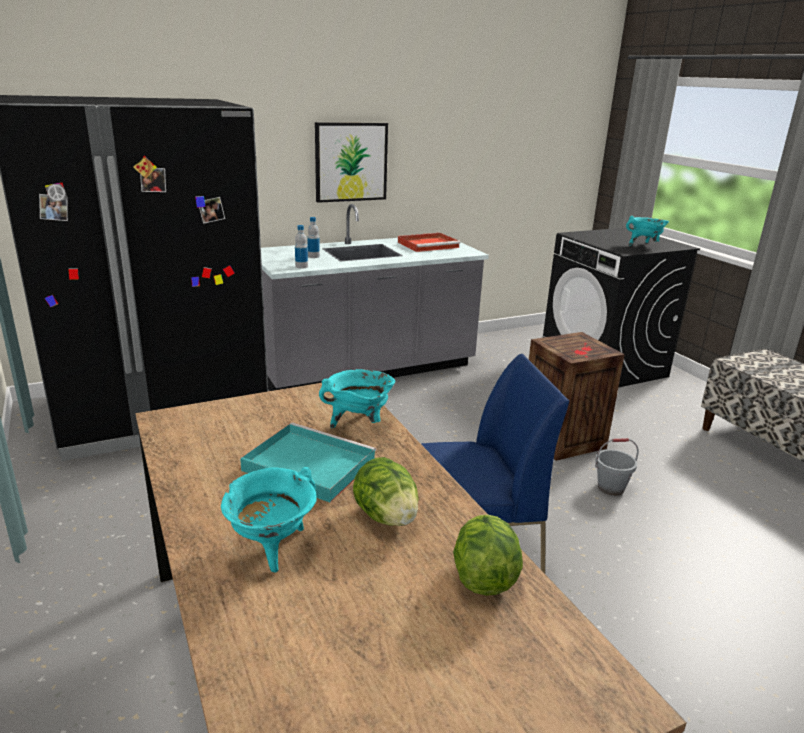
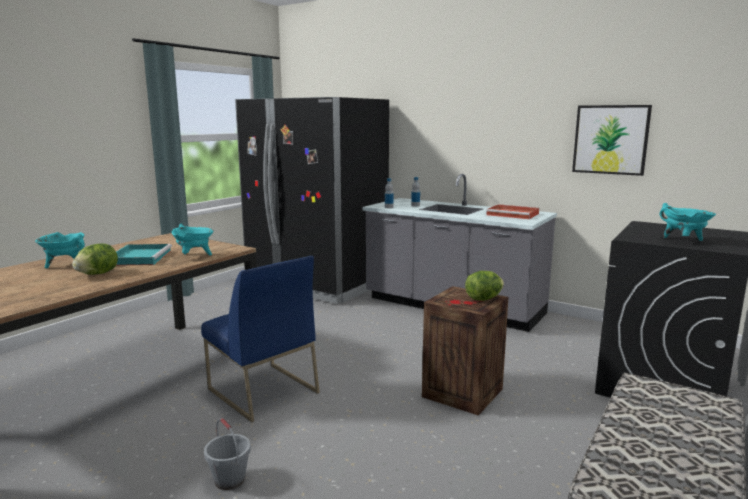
camera: 60 degrees right, 10 degrees down
picture [315,122,388,203] -> picture moved to [572,105,652,176]
lettuce [453,515,523,596] -> lettuce moved to [465,271,504,301]
grey bucket [595,438,639,495] -> grey bucket moved to [204,418,251,490]

